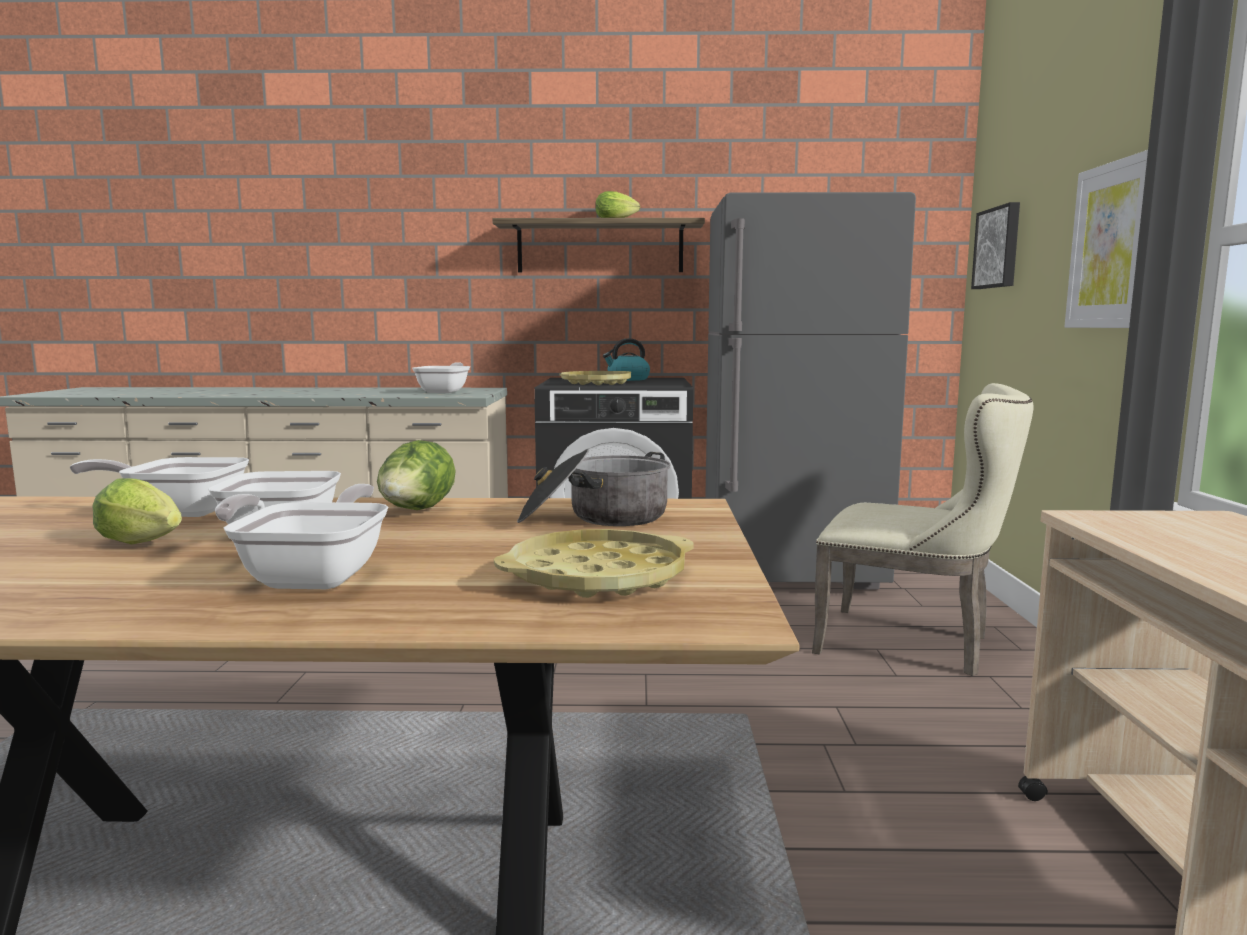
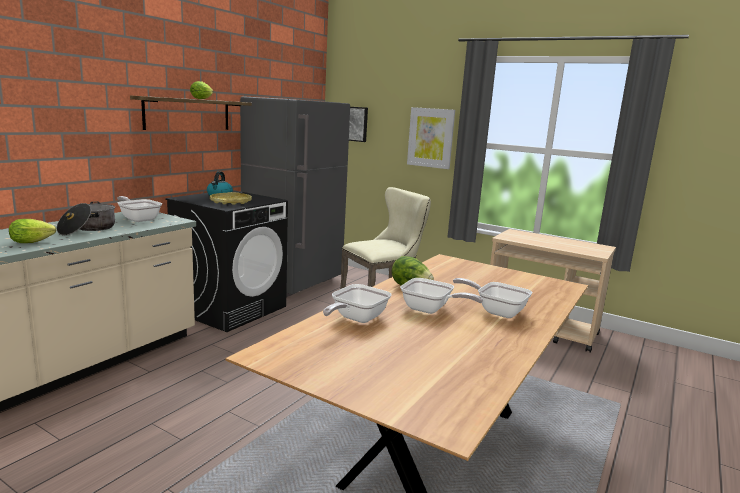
camera: 60 degrees left, 5 degrees up
lettuce [92,478,182,544] -> lettuce moved to [9,219,56,243]
yellow tray [494,529,693,598] -> none
cooking pot [517,449,671,526] -> cooking pot moved to [57,202,115,235]

